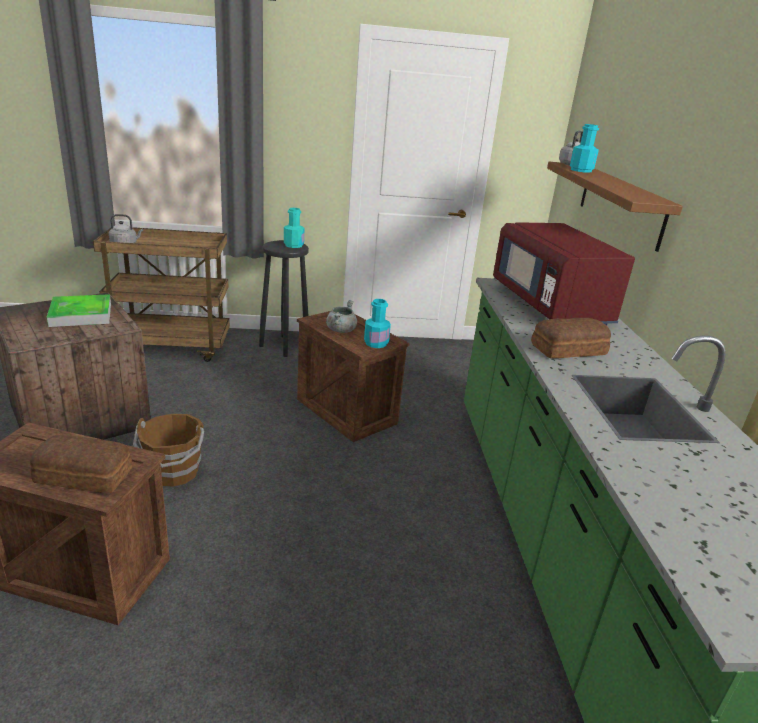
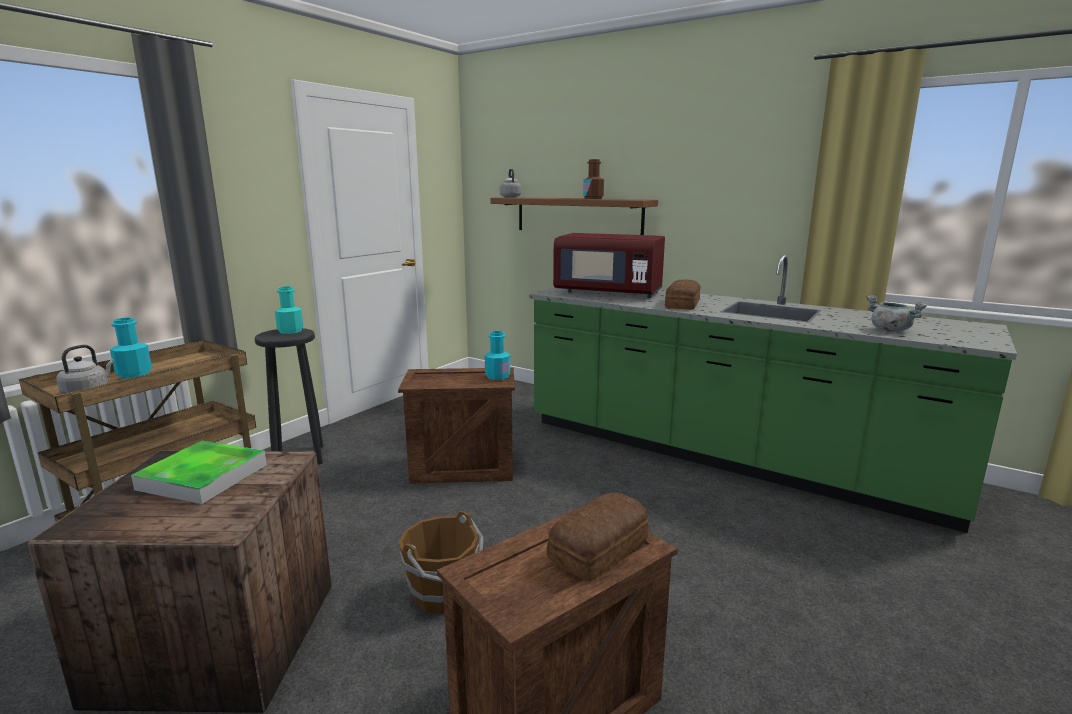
camera: 50 degrees left, 10 degrees down
grey cooking pot [326,300,357,333] -> grey cooking pot moved to [866,295,927,332]
turquoise bottle [570,124,599,173] -> turquoise bottle moved to [110,318,152,378]
none -> brown bottle [583,159,604,199]

